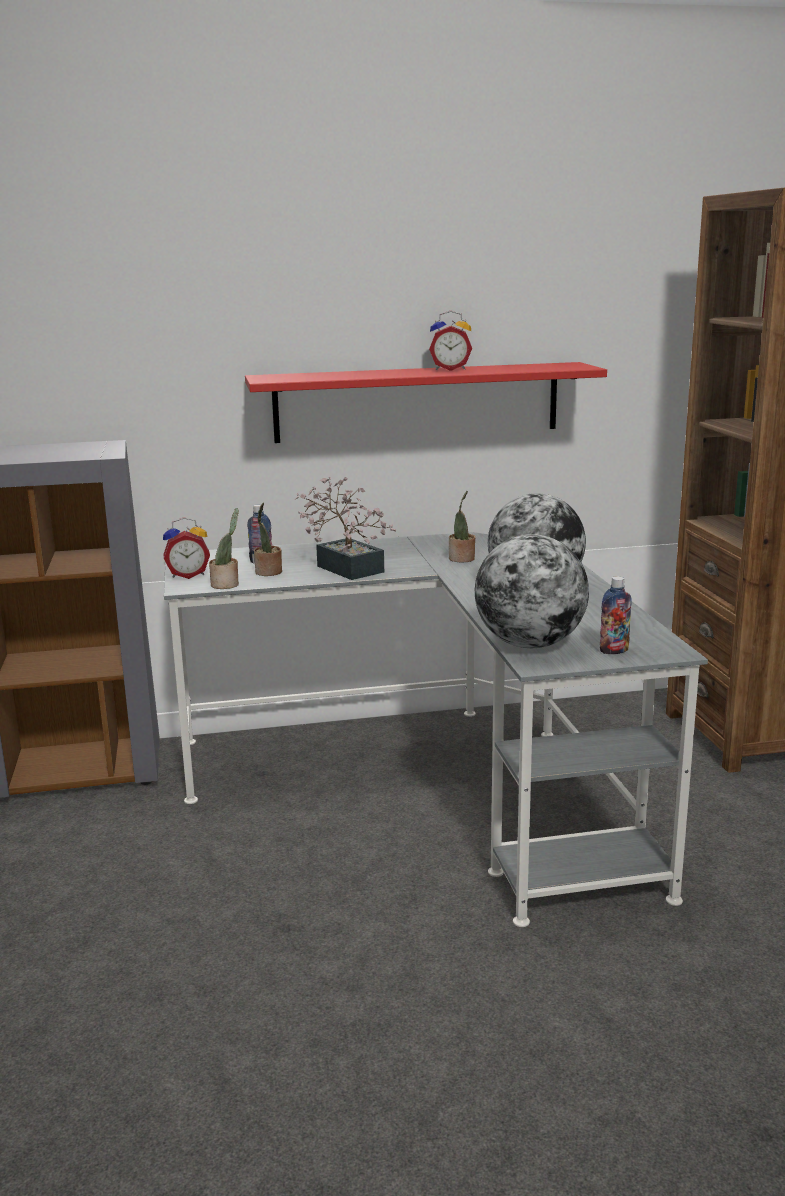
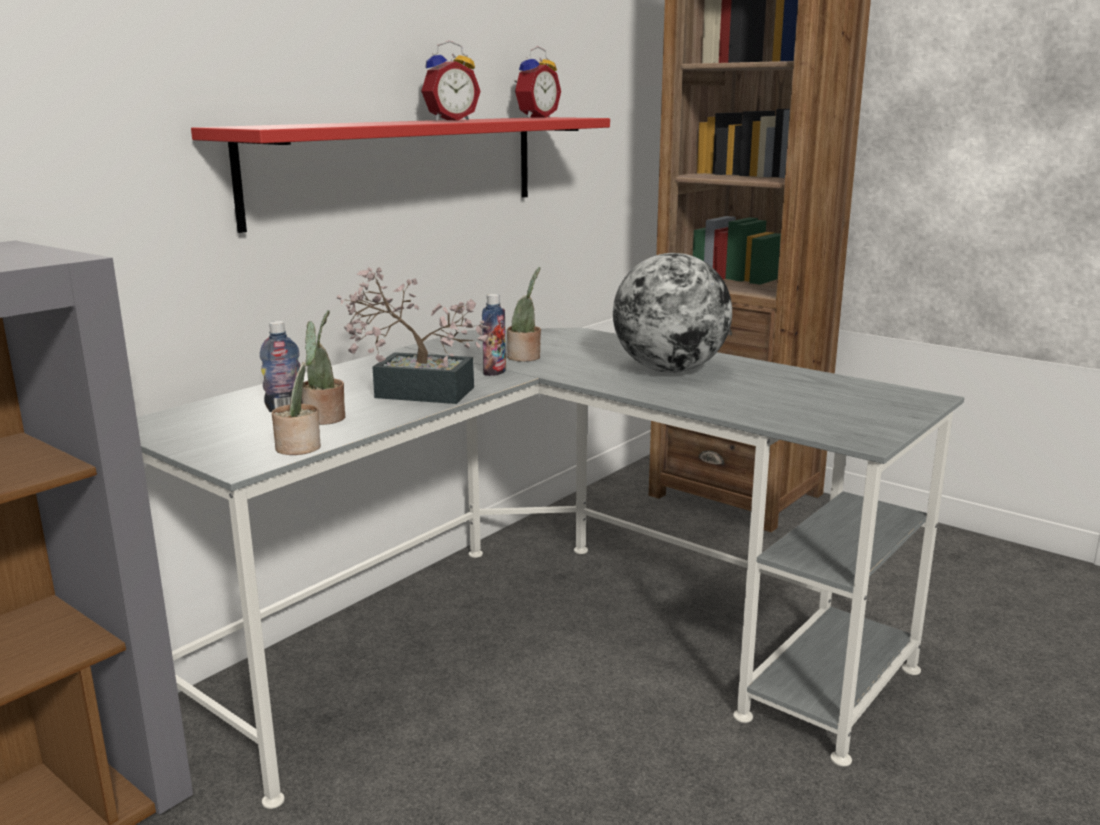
camera: 40 degrees left, 0 degrees up
alarm clock [163,517,210,579] -> alarm clock moved to [514,46,561,118]
globe [475,534,589,648] -> none
bottle [600,576,632,654] -> bottle moved to [482,294,506,376]

